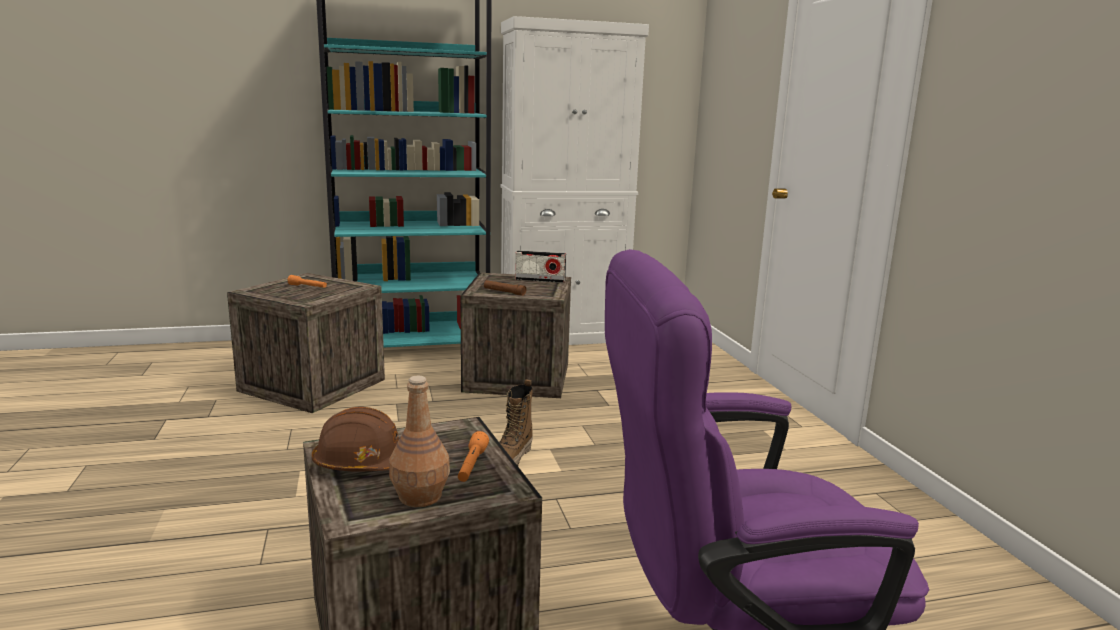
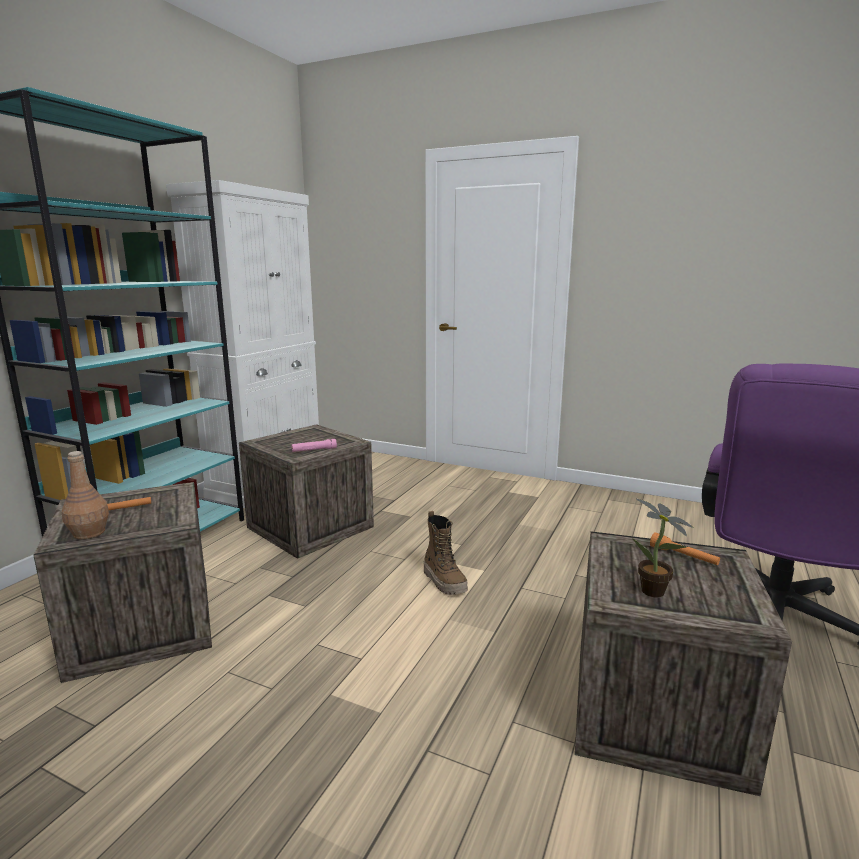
camera: 50 degrees left, 0 degrees up
brown hard hat [312,407,399,472] -> potted plant [632,498,694,597]
brown bottle [389,376,450,507] -> brown bottle moved to [62,451,109,539]
brown flashlight [484,280,526,296] -> pink flashlight [292,439,337,452]
radio [515,251,566,283] -> none

